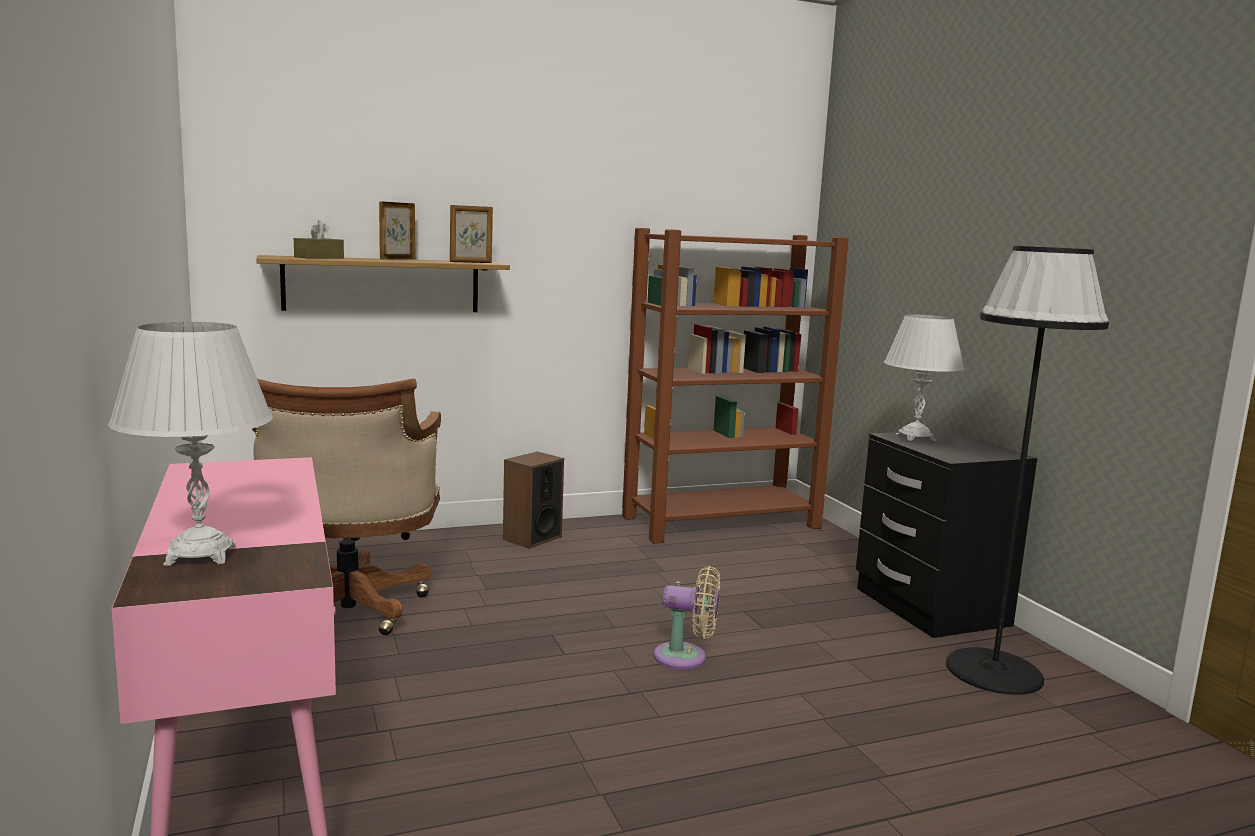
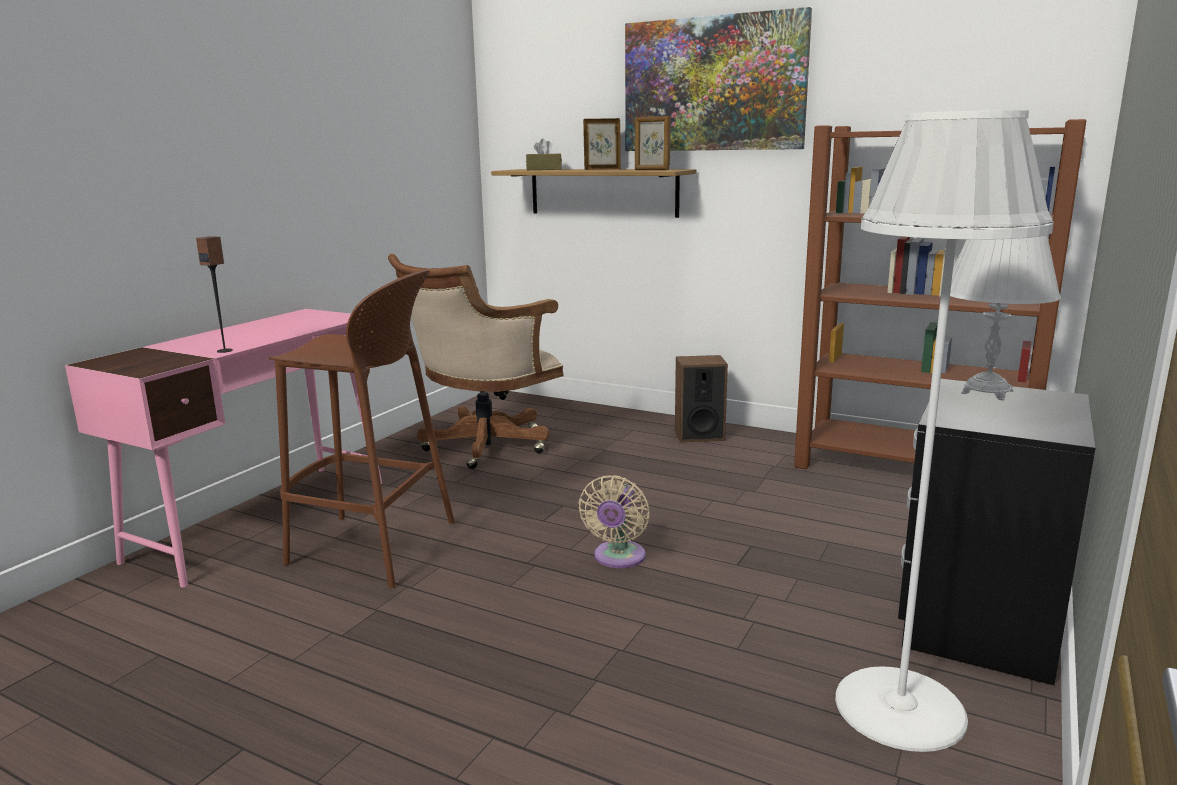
camera: 50 degrees right, 5 degrees up
white table lamp [108,322,273,566] -> none
beige fan [654,566,720,670] -> beige fan turned 45 degrees clockwise [578,475,650,568]
black floor lamp [945,246,1109,695] -> white floor lamp [835,110,1054,752]
none -> speaker [196,236,233,353]
none -> brown stool [268,269,455,588]
none -> picture [625,7,812,151]

